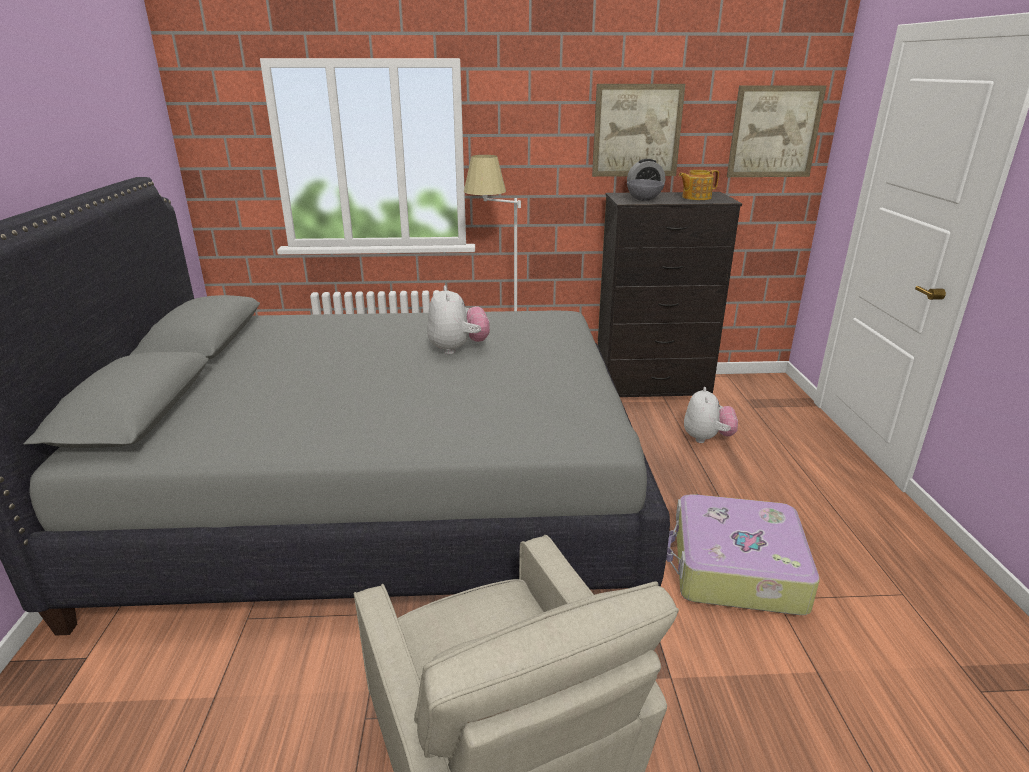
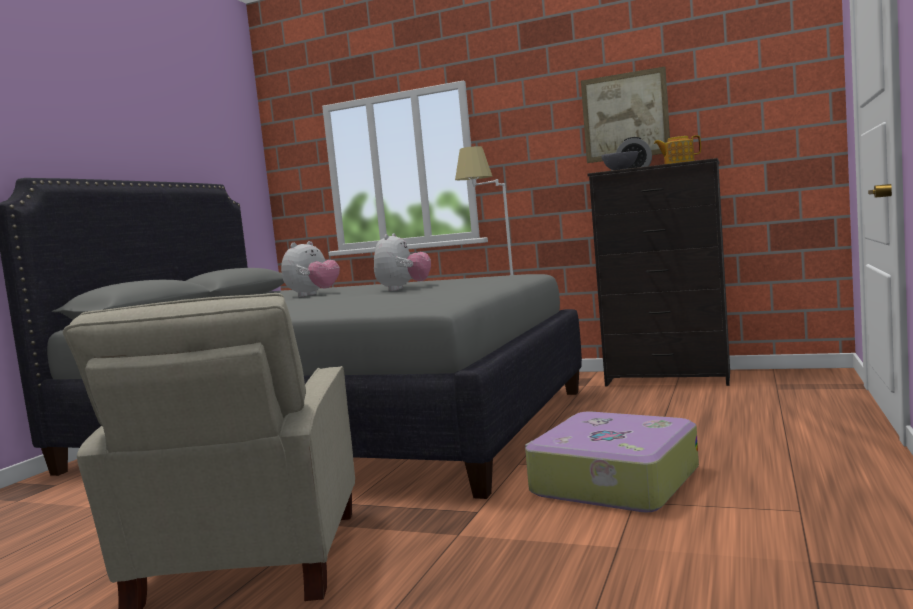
camera: 25 degrees right, 20 degrees down
plush toy [684,387,738,443] -> plush toy moved to [281,241,340,297]
picture [727,85,826,177] -> none

